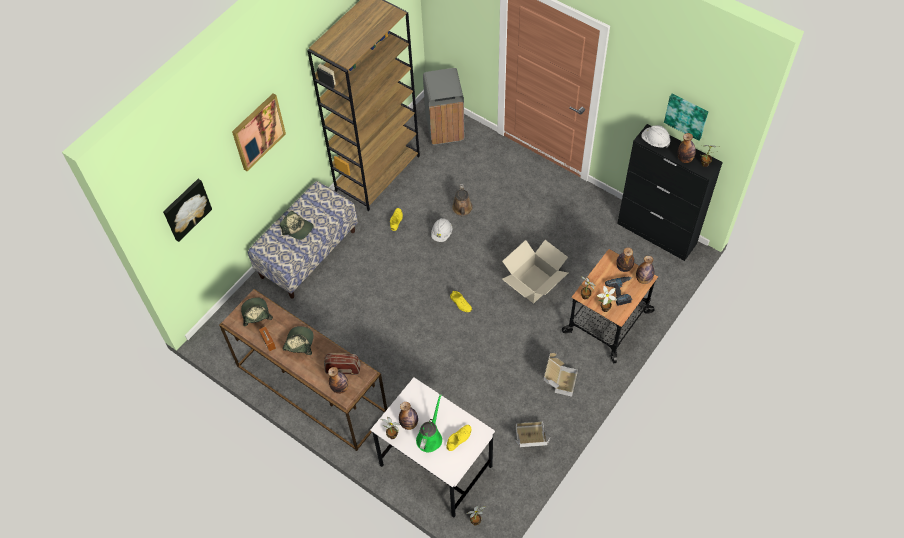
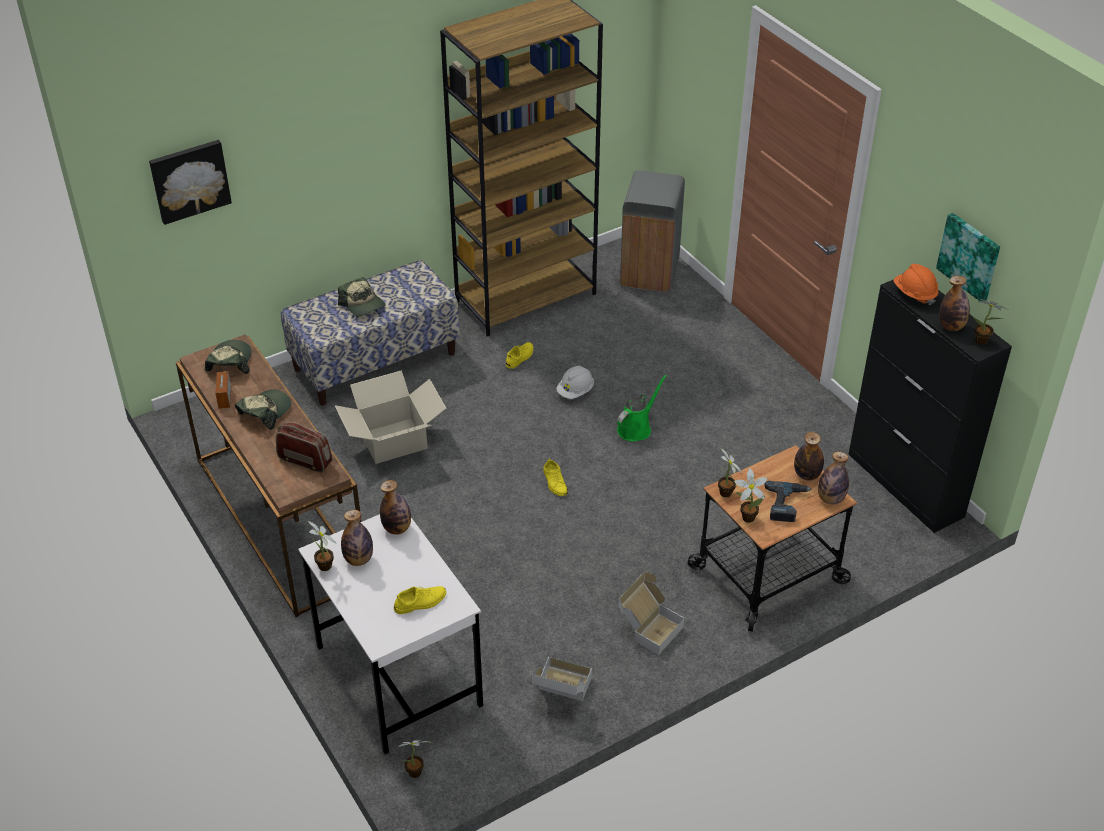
camera: 20 degrees right, 15 degrees down
picture [232,93,286,171] -> none
bottle [328,367,349,394] -> bottle moved to [380,480,411,535]
green watering can [416,394,442,452] -> green watering can moved to [617,374,667,442]
brown watering can [452,184,473,217] -> none
cardboard box [502,240,568,304] -> cardboard box moved to [335,370,446,464]
white hard hat [641,125,670,148] -> orange hard hat [894,264,939,305]

